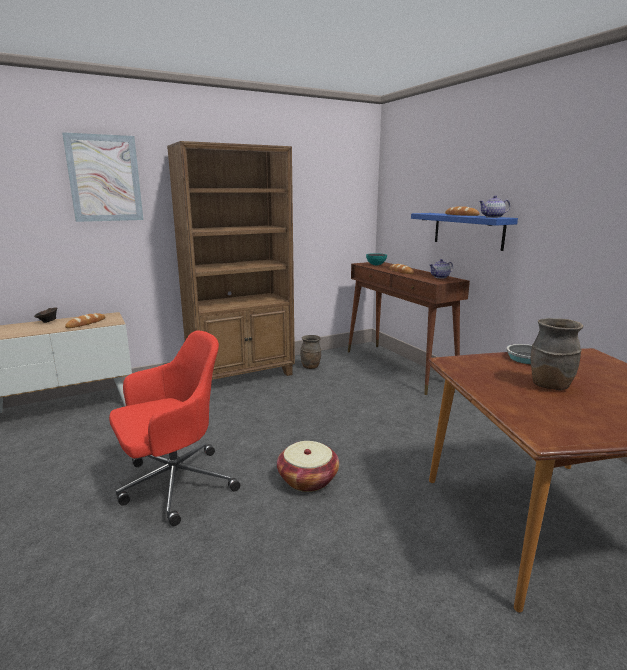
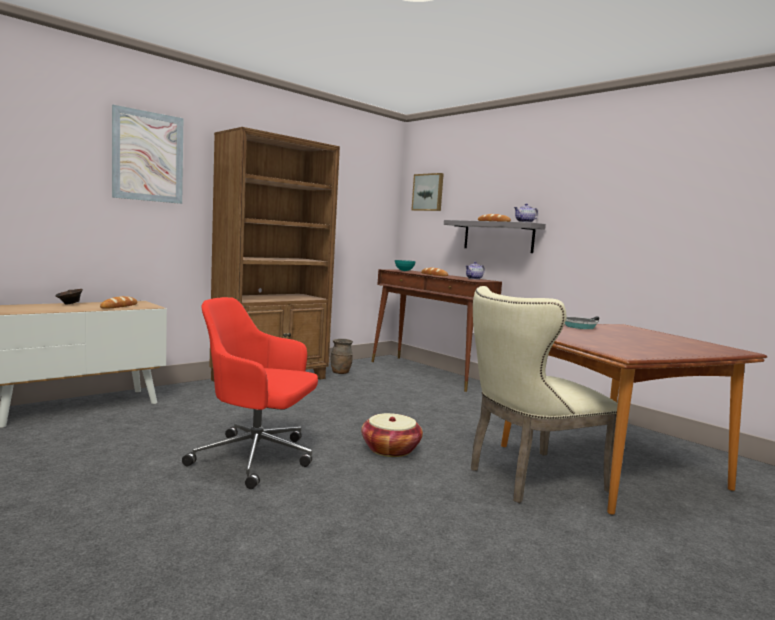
camera: 15 degrees left, 10 degrees down
red office chair [109,331,240,526] -> red office chair turned 120 degrees counterclockwise [182,297,318,489]
blue shelf [411,213,518,251] -> grey shelf [444,220,546,253]
brown vase [531,318,583,390] -> none
none -> picture [411,173,444,211]
none -> beige chair [471,286,618,503]

